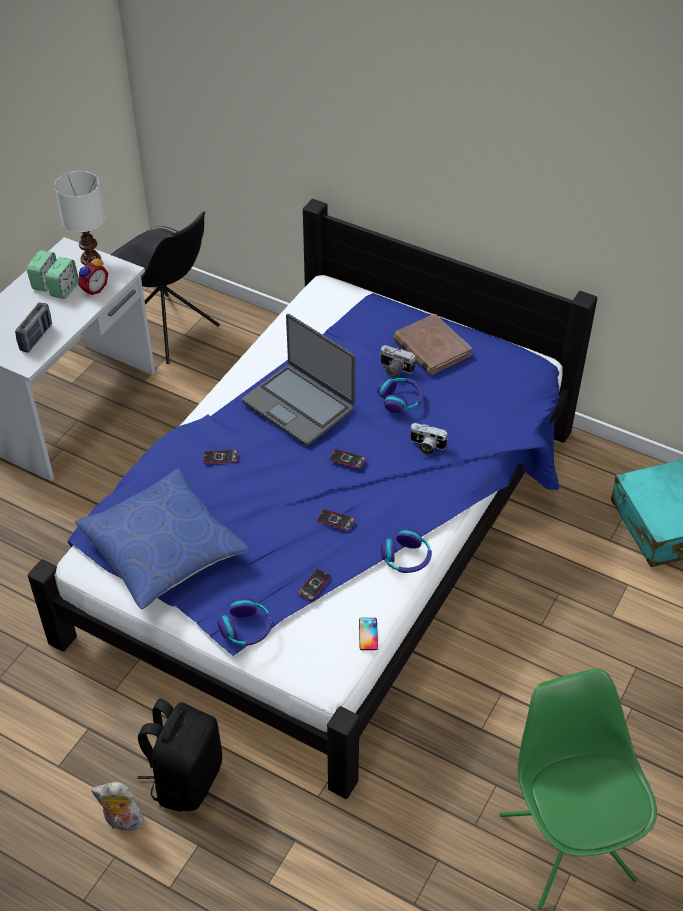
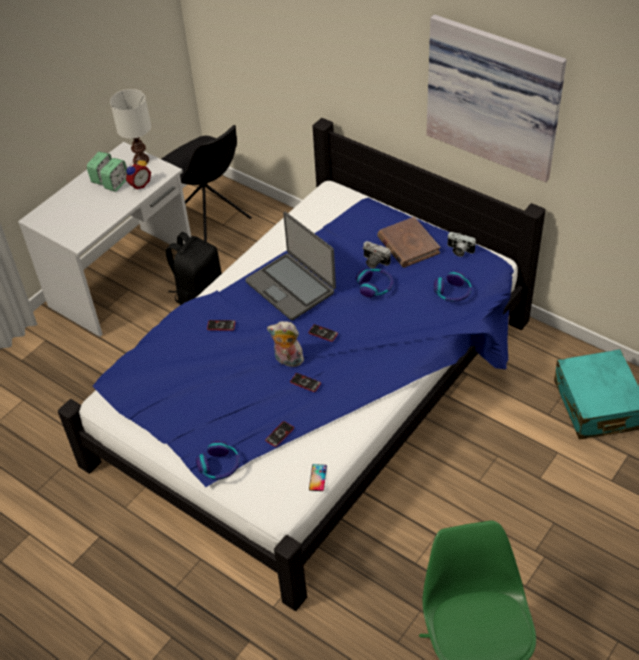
camera: 10 degrees right, 0 degrees up
radio [15,302,52,353] -> none
blue pillow [75,469,249,610] -> none
plush toy [91,782,144,832] -> plush toy moved to [267,321,304,367]
black backpack [137,698,222,812] -> black backpack moved to [166,232,222,305]
headphones [381,528,432,573] -> headphones moved to [434,271,472,302]
camera [410,423,447,455] -> camera moved to [447,232,476,257]
none -> picture [426,15,567,182]

